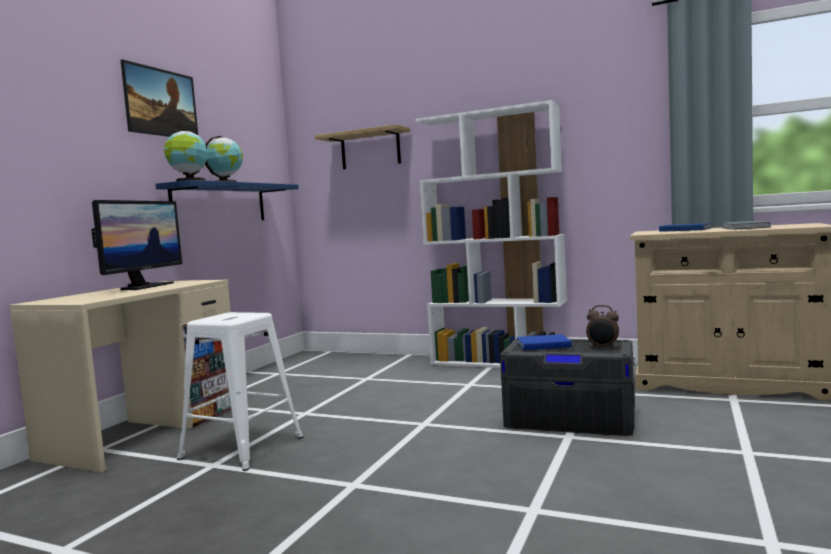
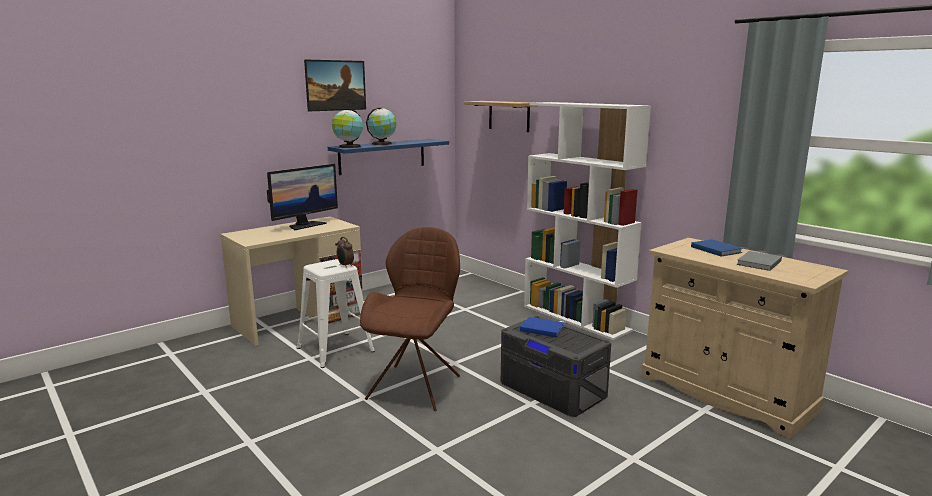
camera: 25 degrees right, 10 degrees up
alarm clock [586,305,619,349] -> alarm clock moved to [337,237,354,268]
none -> brown chair [360,227,460,411]

